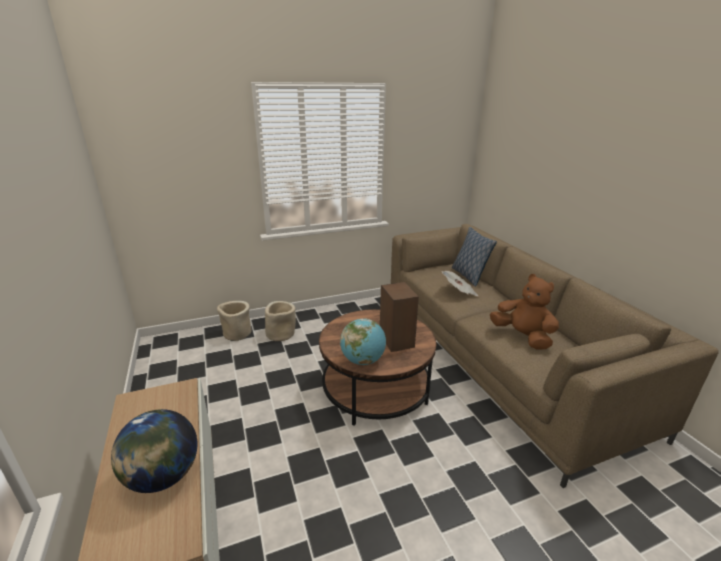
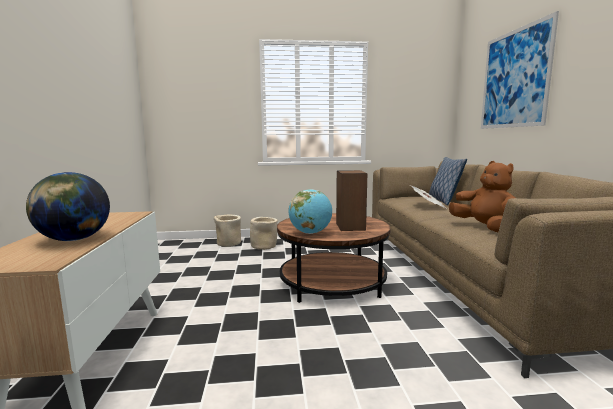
camera: 15 degrees right, 15 degrees down
none -> picture [481,11,559,129]

